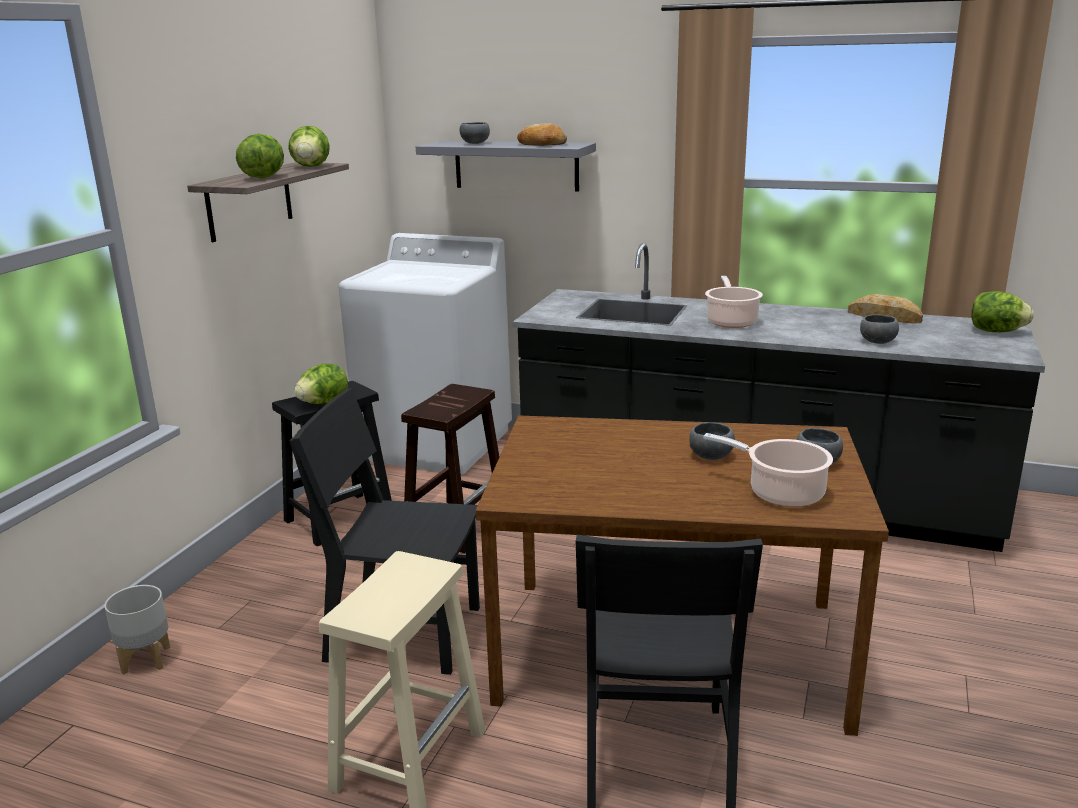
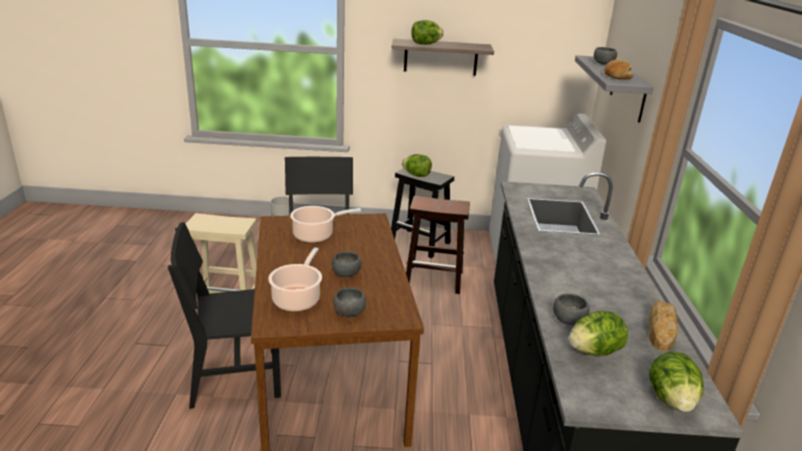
camera: 70 degrees right, 5 degrees up
lettuce [288,126,330,167] -> lettuce moved to [569,311,628,356]
cooking pot [705,276,763,328] -> cooking pot moved to [290,206,361,243]

